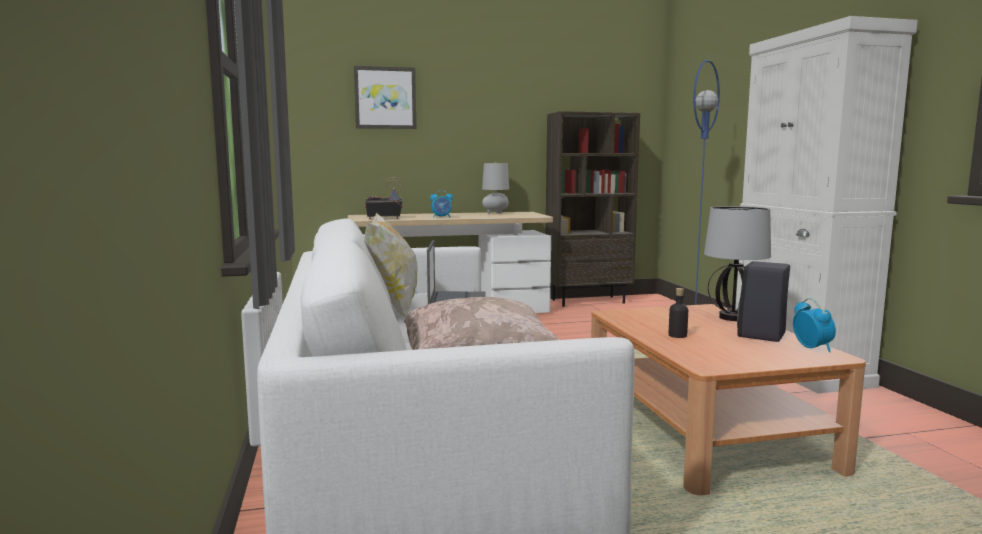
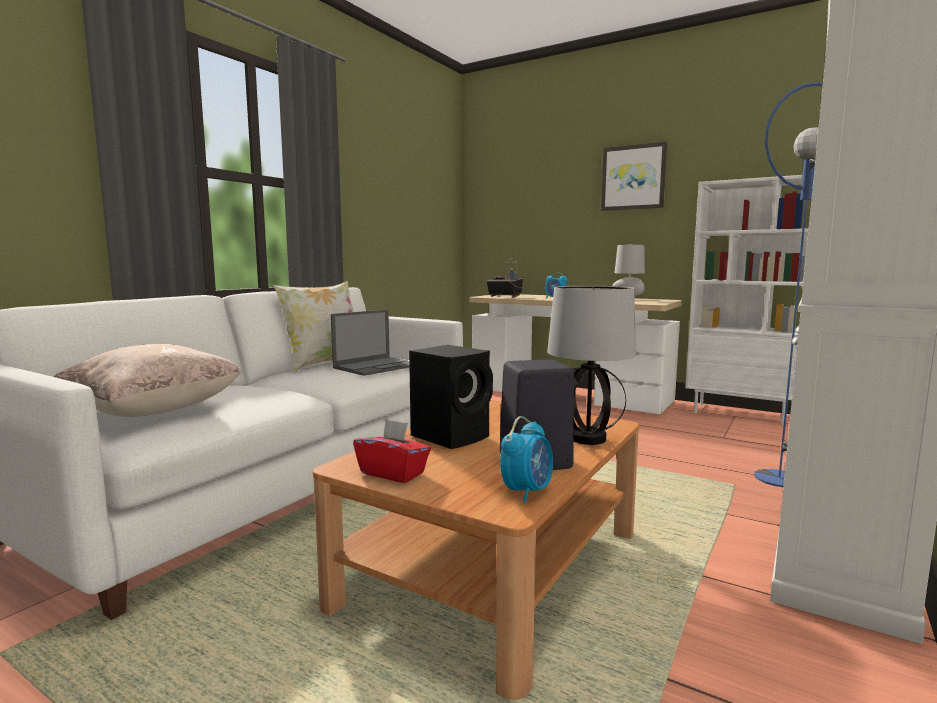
camera: 45 degrees right, 0 degrees up
picture [354,66,416,129] -> picture moved to [601,141,667,211]
brown bookcase [545,111,640,307] -> white bookcase [685,175,809,425]
black bottle [669,288,688,338] -> black speaker [409,345,493,449]
none -> red tissue box [353,419,431,483]

